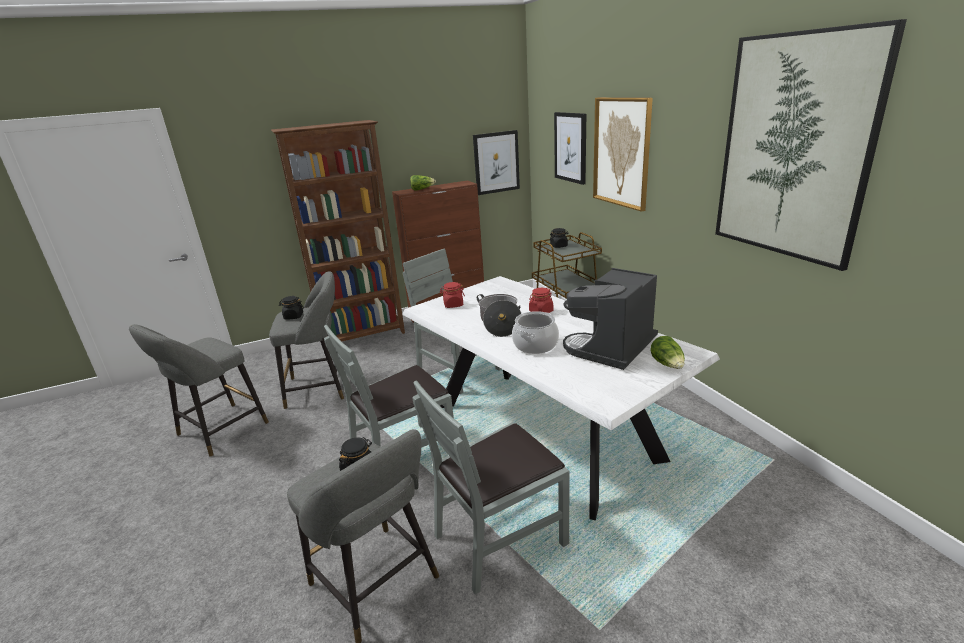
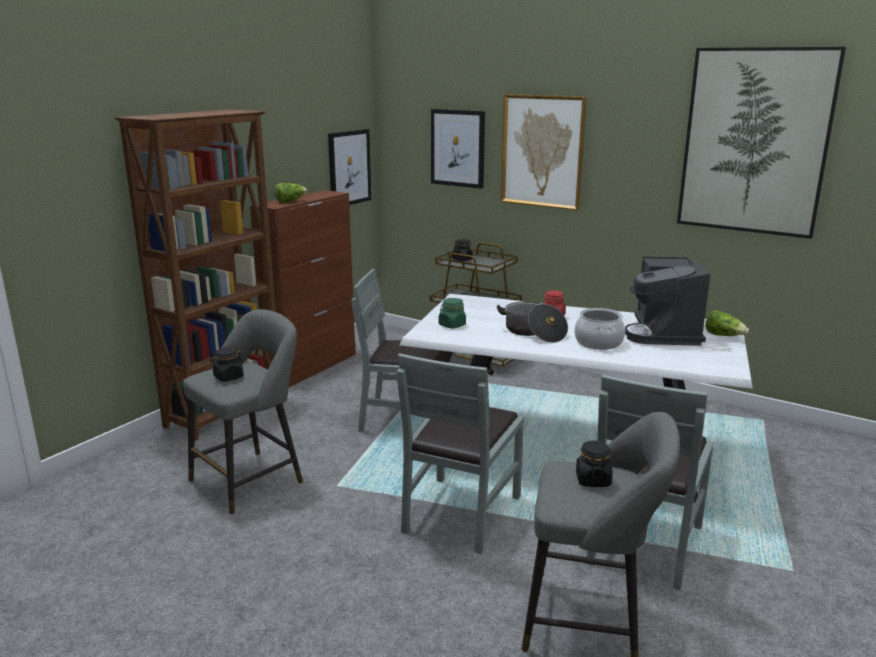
camera: 35 degrees left, 5 degrees down
grey stool [129,324,269,457] -> none
red jar [440,282,465,308] -> green jar [439,298,466,328]

